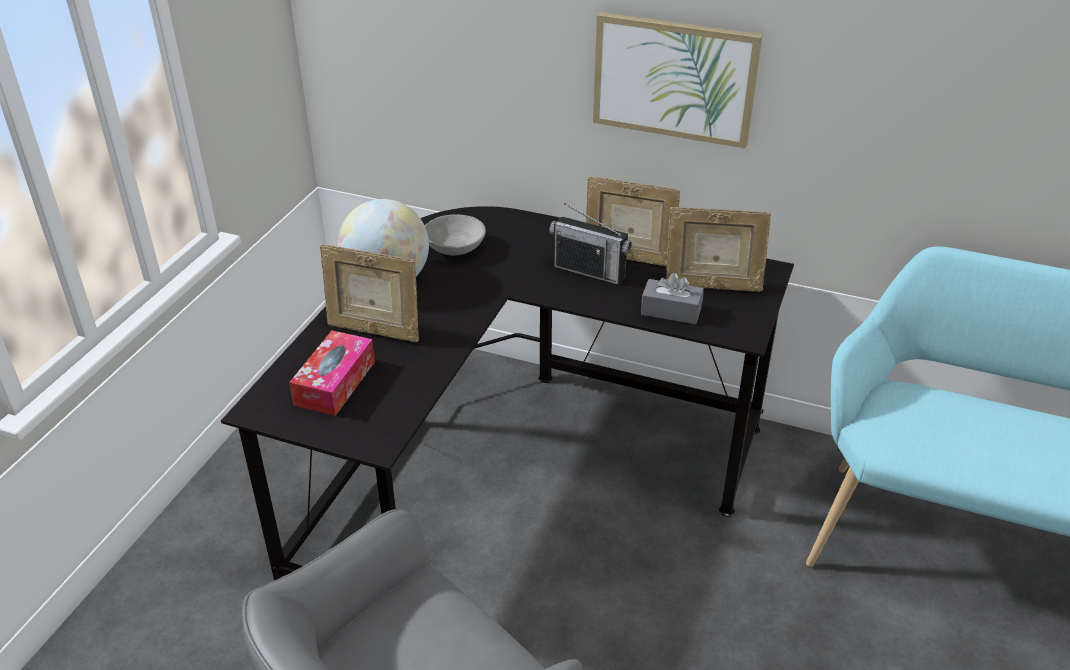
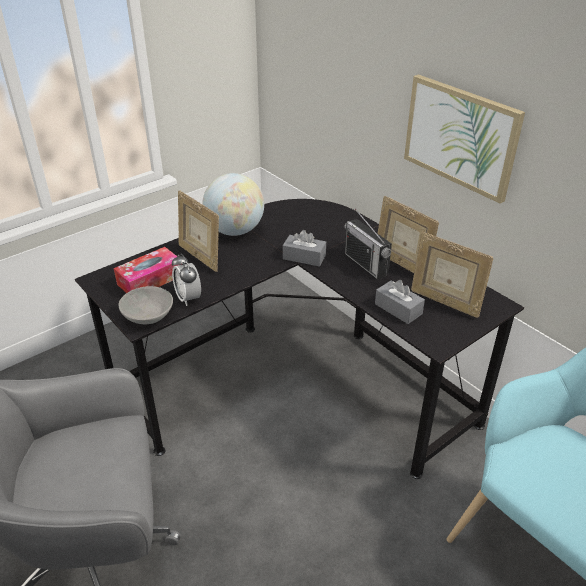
camera: 30 degrees right, 0 degrees up
grey bowl [425,214,486,256] -> grey bowl moved to [119,286,173,324]
none -> alarm clock [172,254,201,306]
none -> grey tissue box [283,230,326,267]

